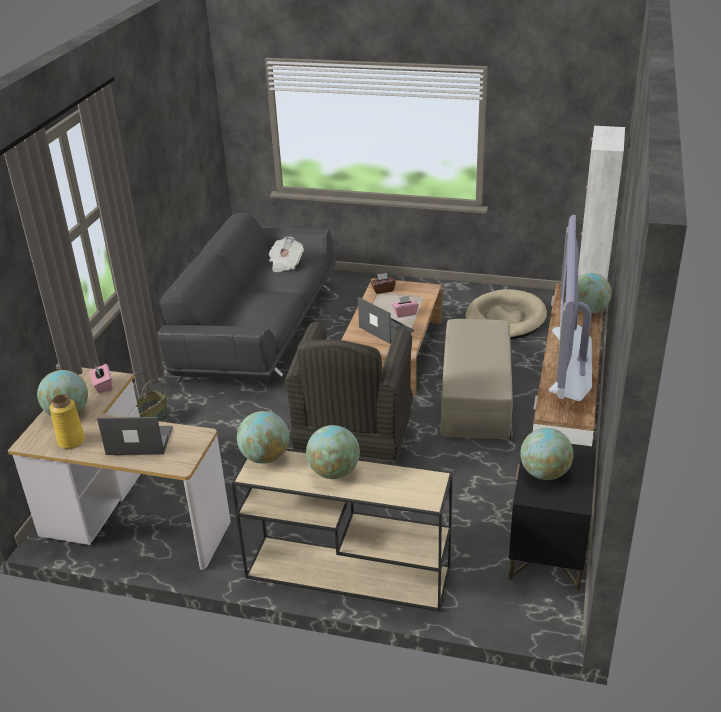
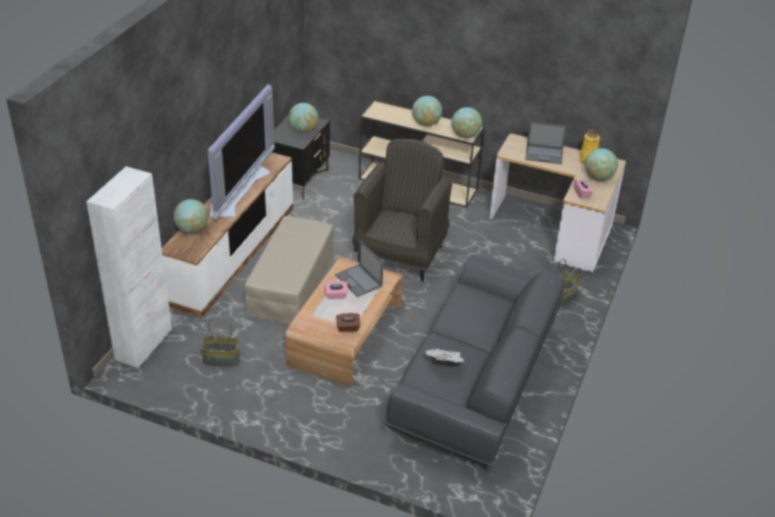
camera: 175 degrees left, 5 degrees up
beige dog bed [465,289,547,339] -> basket [201,317,240,367]

